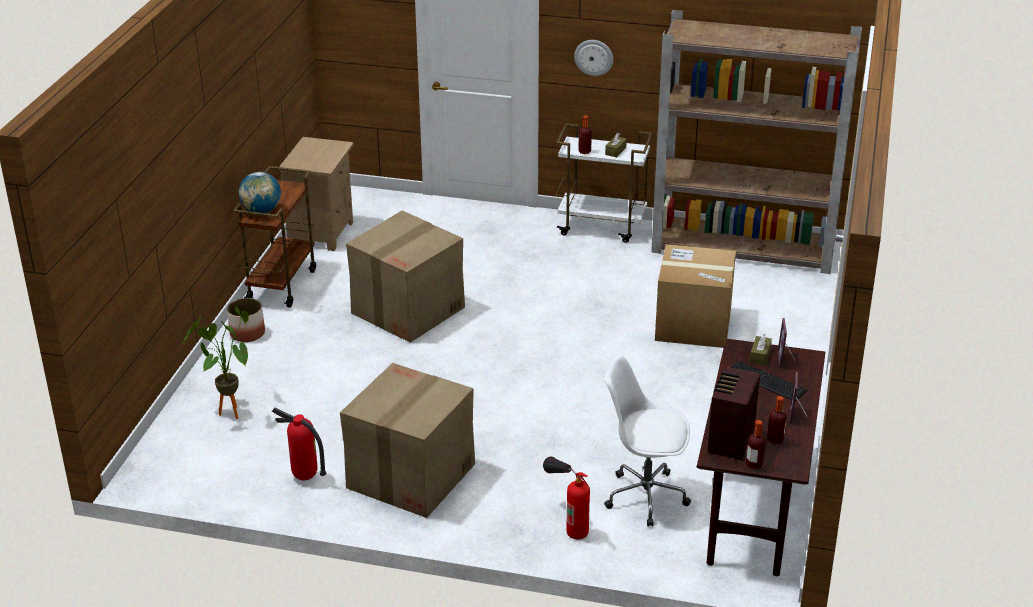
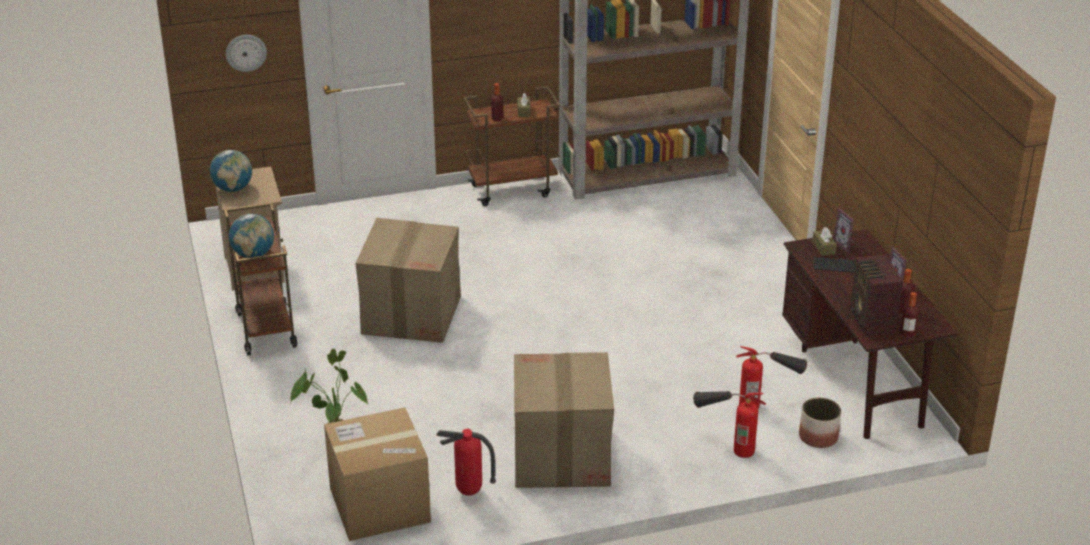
camera: 30 degrees left, 0 degrees up
planter [227,298,265,342] -> planter moved to [799,398,841,448]
white cart [556,123,653,243] -> brown cart [464,86,560,206]
wall clock [574,40,613,76] -> wall clock moved to [226,35,267,72]
white office chair [603,355,691,526] -> fire extinguisher [736,346,807,409]
cardboard box [655,244,736,348] -> cardboard box moved to [324,407,431,541]
none -> globe [210,150,252,192]

